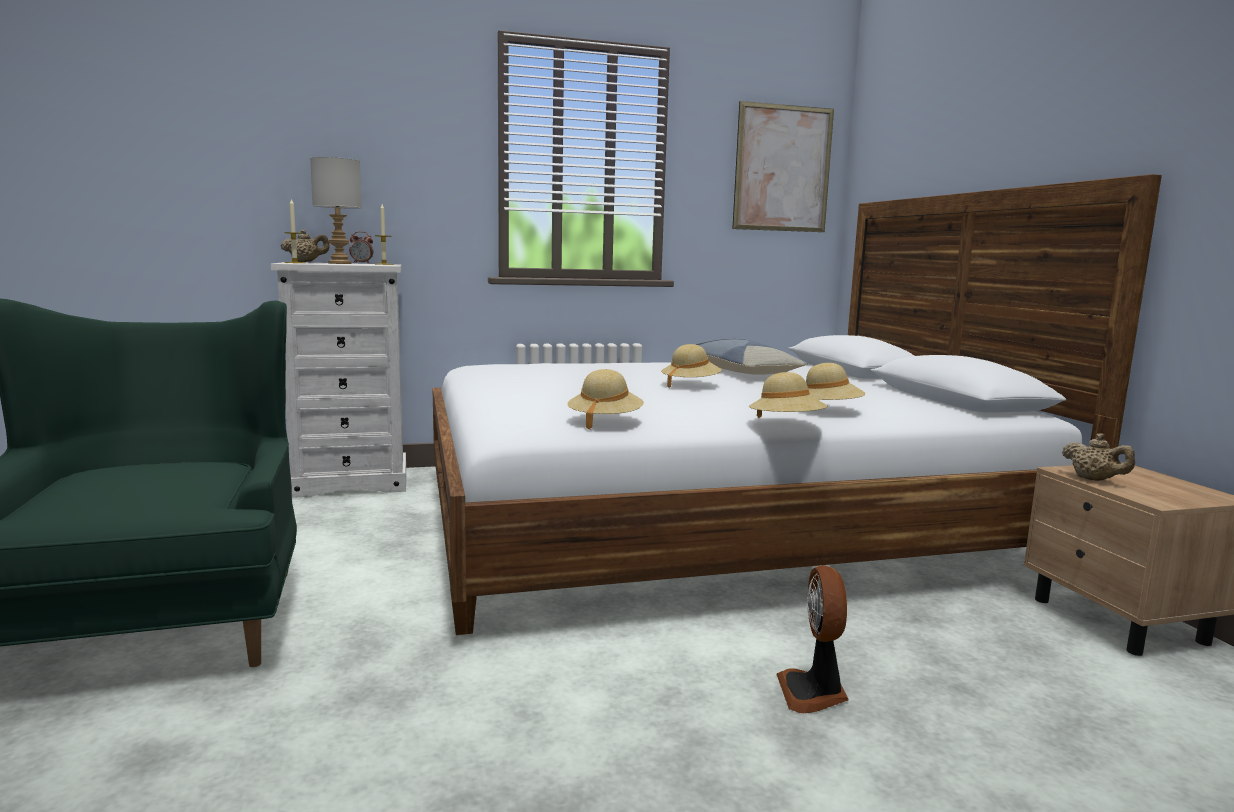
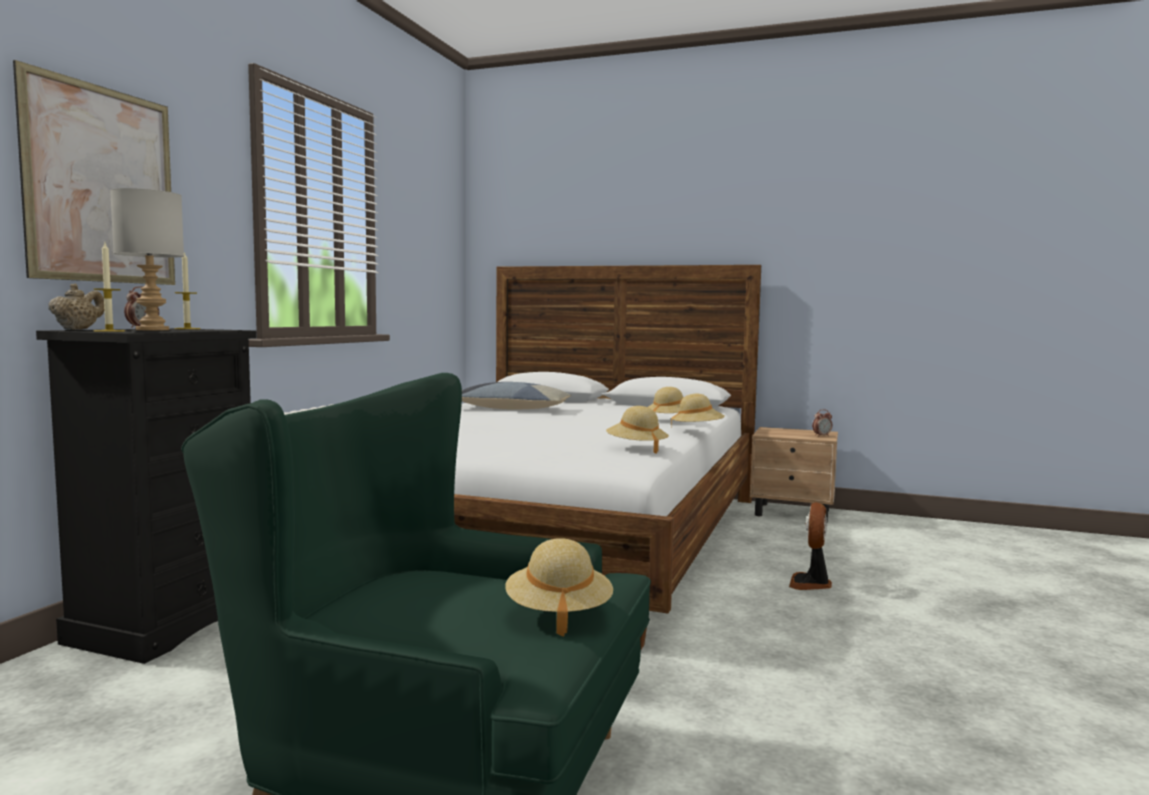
camera: 55 degrees left, 5 degrees down
white dresser [271,262,406,498] -> black dresser [36,328,257,664]
beige hat [661,344,722,388] -> beige hat moved to [505,538,613,636]
picture [732,101,834,232] -> picture moved to [13,60,175,285]
fan [776,565,849,713] -> fan turned 75 degrees clockwise [789,502,832,590]
beige teapot [1062,434,1135,481] -> none
none -> alarm clock [812,409,832,437]

